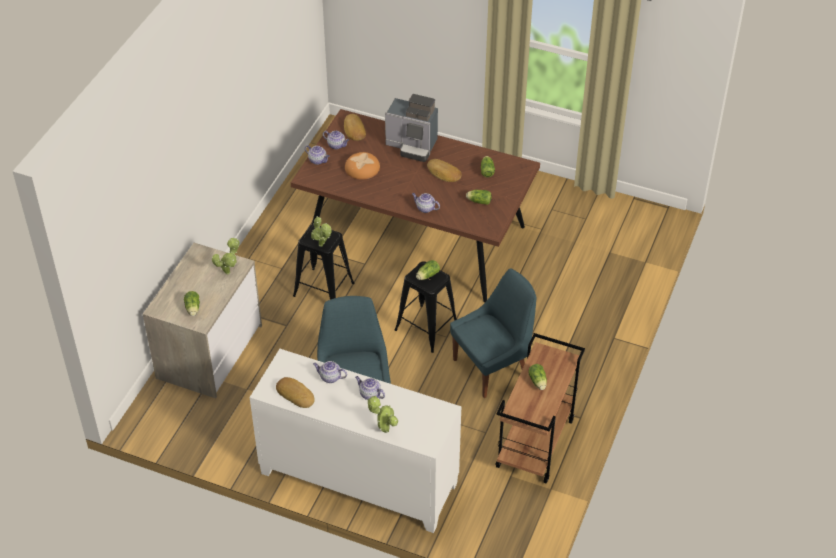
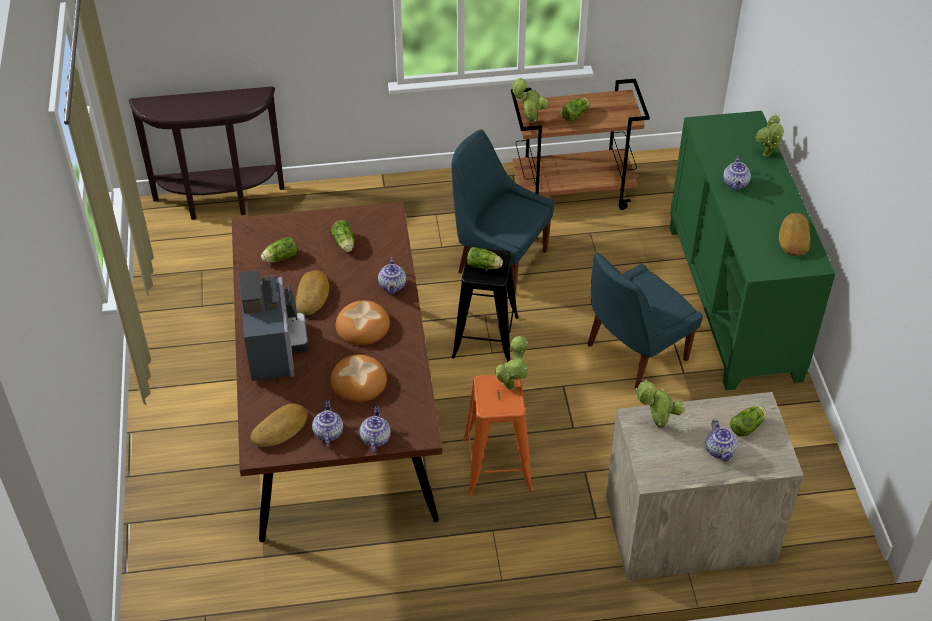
camera: 120 degrees left, 0 degrees up
white cabinet [250,349,461,533] -> green cabinet [670,111,835,391]
black stool [293,224,354,300] -> orange stool [463,375,533,496]
teapot [313,361,347,383] -> teapot moved to [706,419,737,462]
none -> brown console table [129,86,284,220]
none -> bread [336,300,390,345]
none -> potted plant [511,78,548,123]

